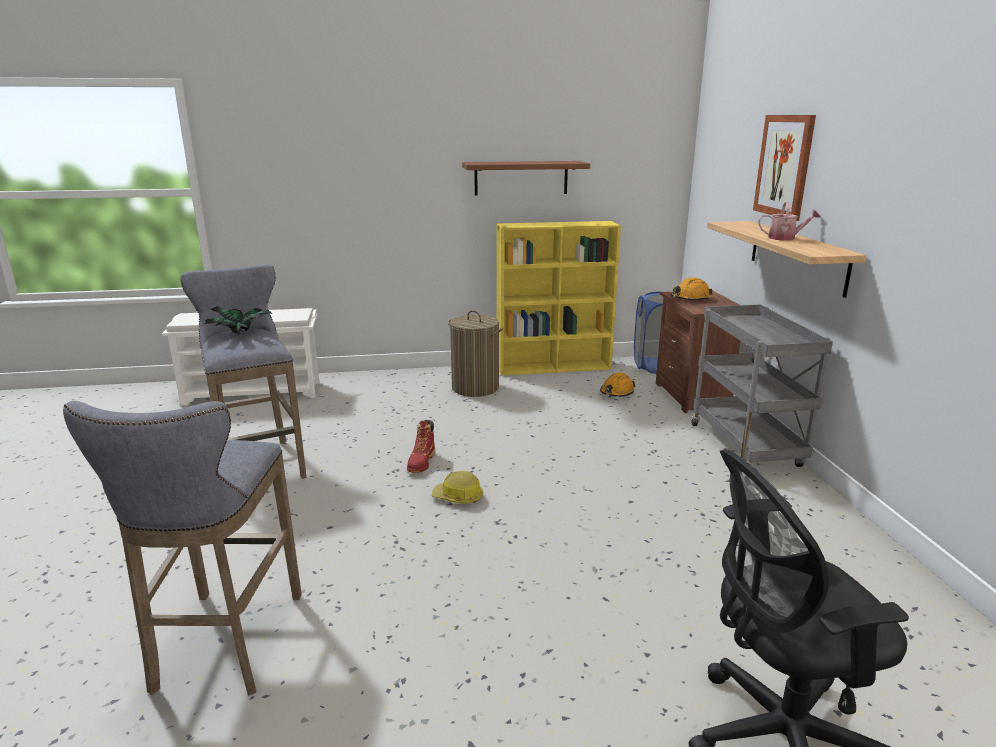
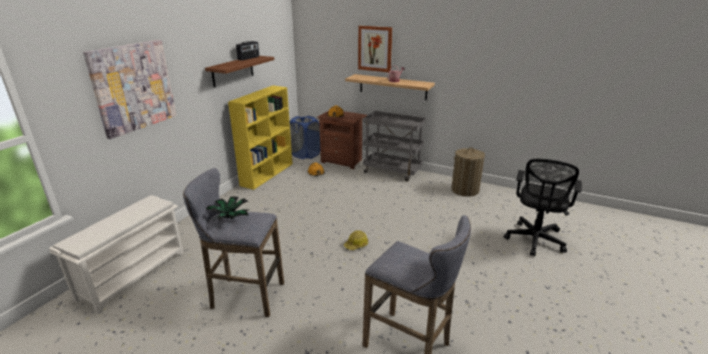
camera: 55 degrees left, 5 degrees up
red boot [407,420,435,473] -> none
laundry basket [448,310,503,397] -> laundry basket moved to [451,147,485,197]
none -> picture [83,40,177,139]
none -> radio [236,41,259,61]

